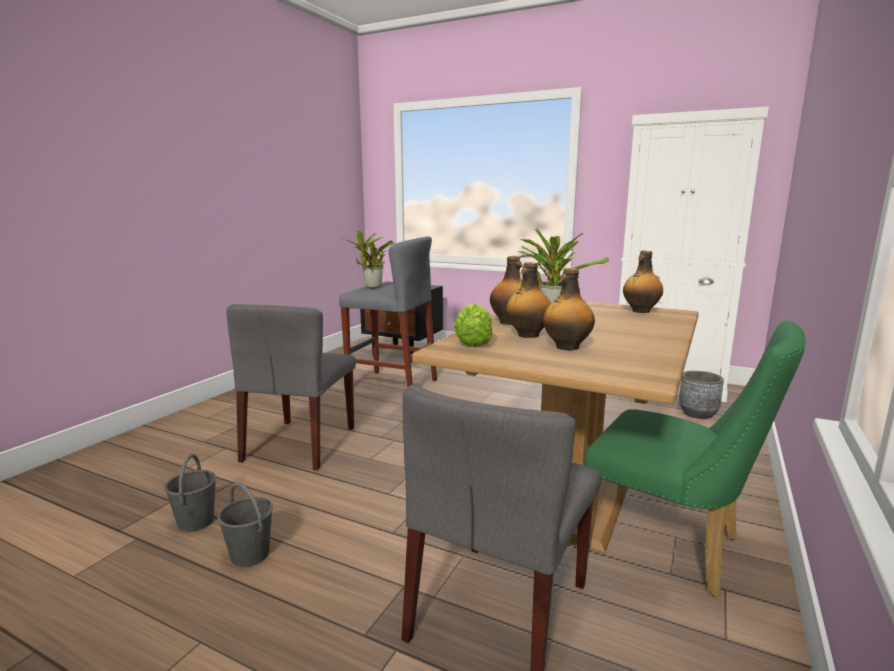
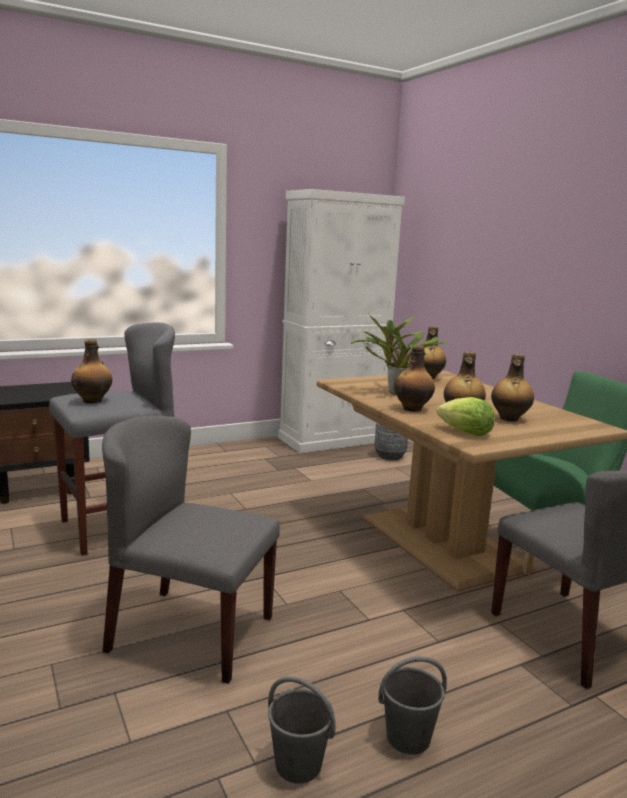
camera: 55 degrees left, 0 degrees up
grey chair [226,304,356,470] -> grey chair turned 150 degrees clockwise [102,415,280,684]
potted plant [342,230,394,288] -> bottle [71,339,113,404]

